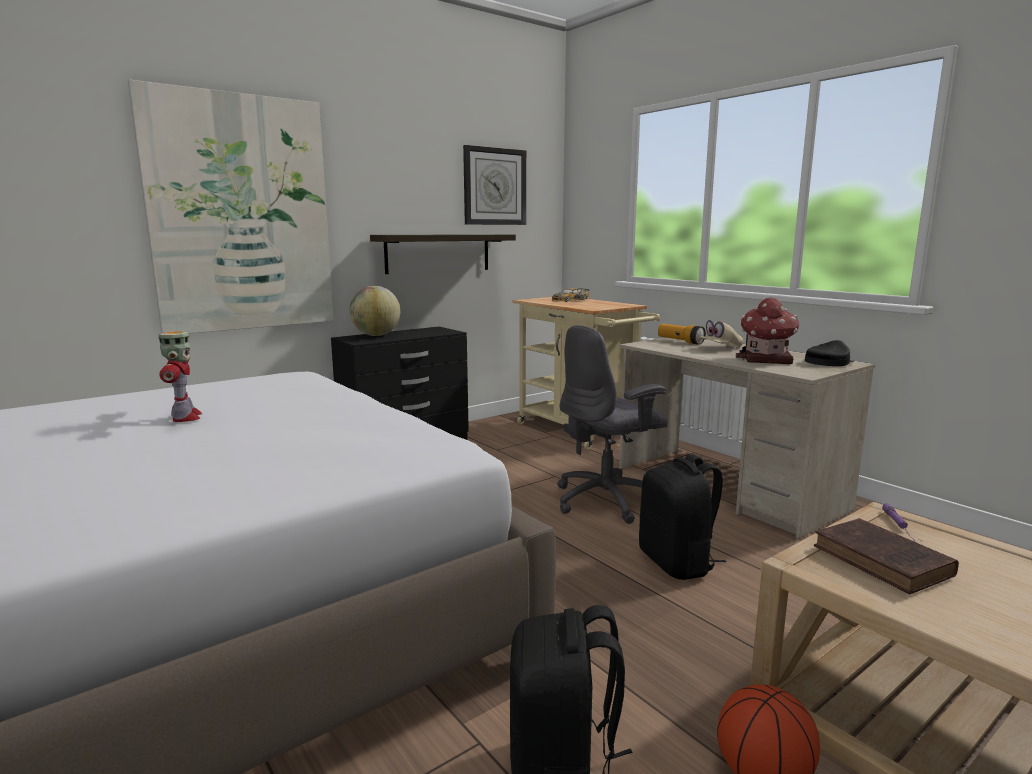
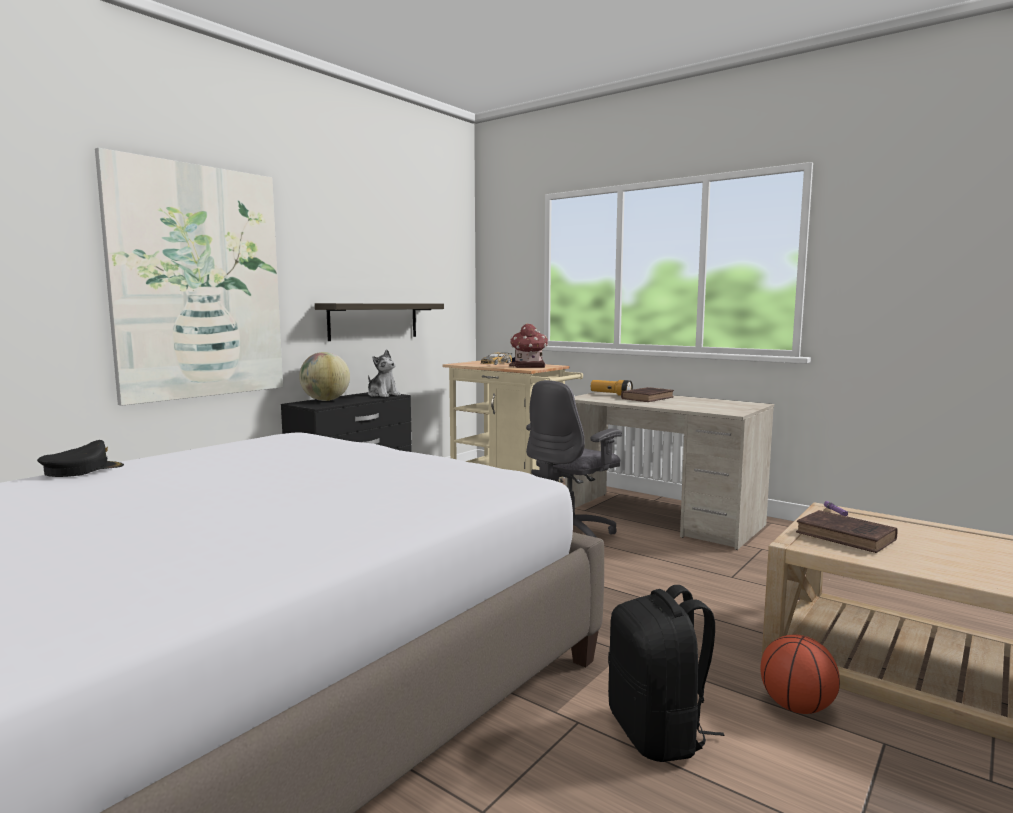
camera: 15 degrees left, 5 degrees down
toy robot [159,331,202,422] -> none
wall clock [463,145,526,225] -> none
black backpack [639,454,726,580] -> none
beige cap [698,320,743,347] -> brown book [621,387,674,402]
toy house [736,297,799,364] -> toy house moved to [509,324,548,368]
black cap [805,340,854,366] -> black cap moved to [37,440,124,477]
none -> plush toy [368,349,401,397]

